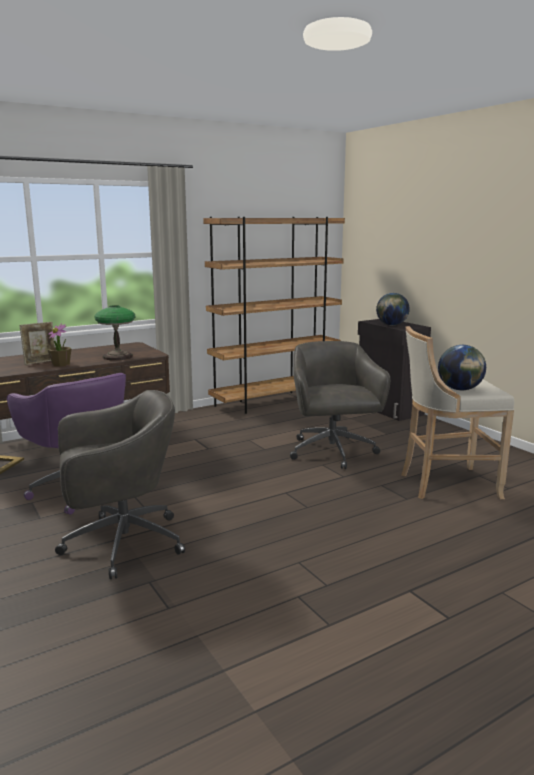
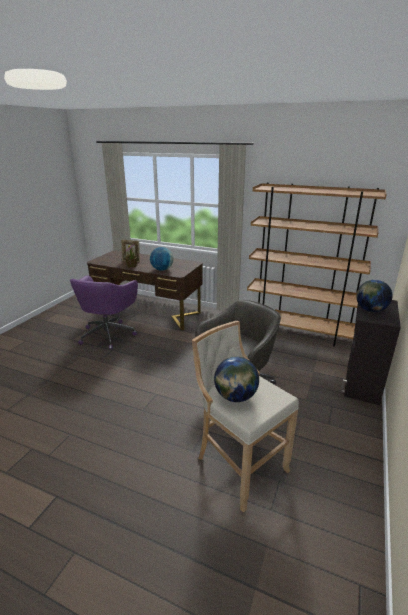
camera: 55 degrees right, 10 degrees up
grey office chair [55,390,185,579] -> none
table lamp [94,305,135,360] -> globe [150,247,173,271]

